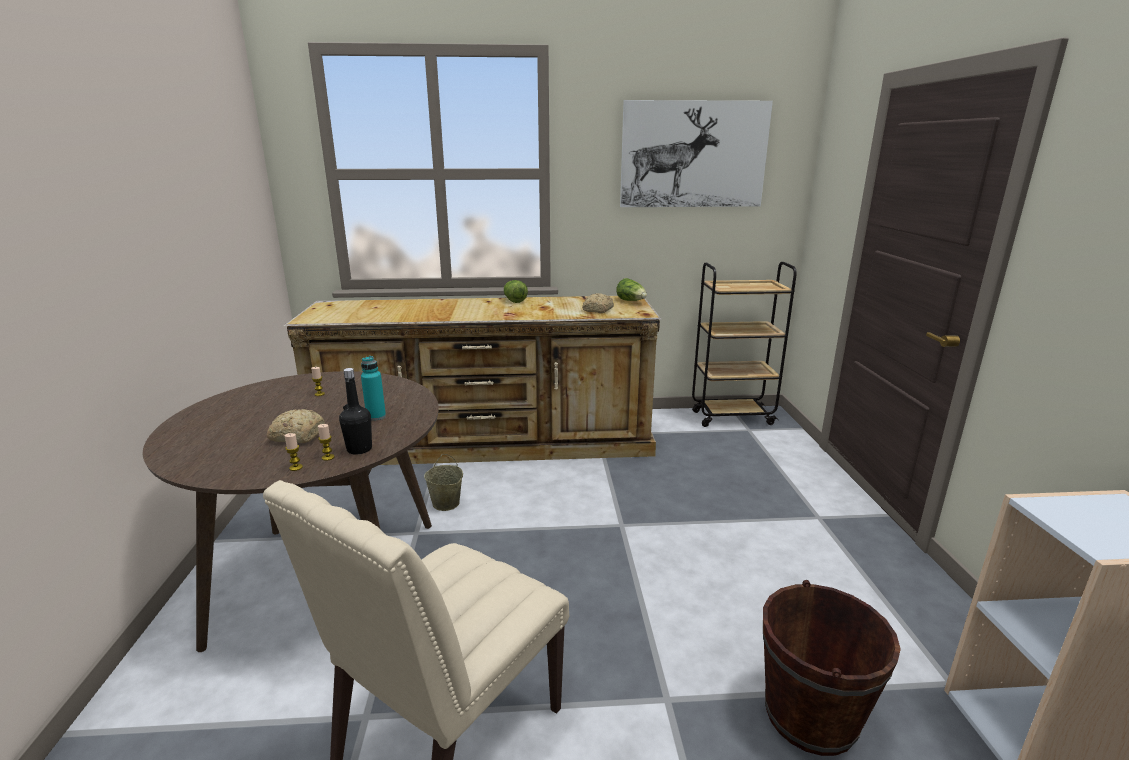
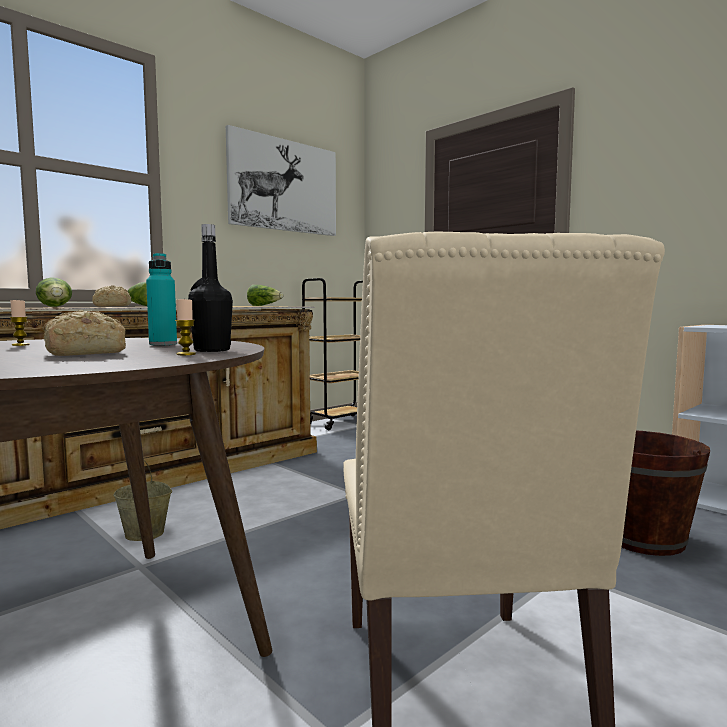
camera: 40 degrees left, 15 degrees down
candle [284,433,303,471] -> none
bread [582,293,614,313] -> bread moved to [92,285,131,307]
none -> lettuce [36,277,72,307]

